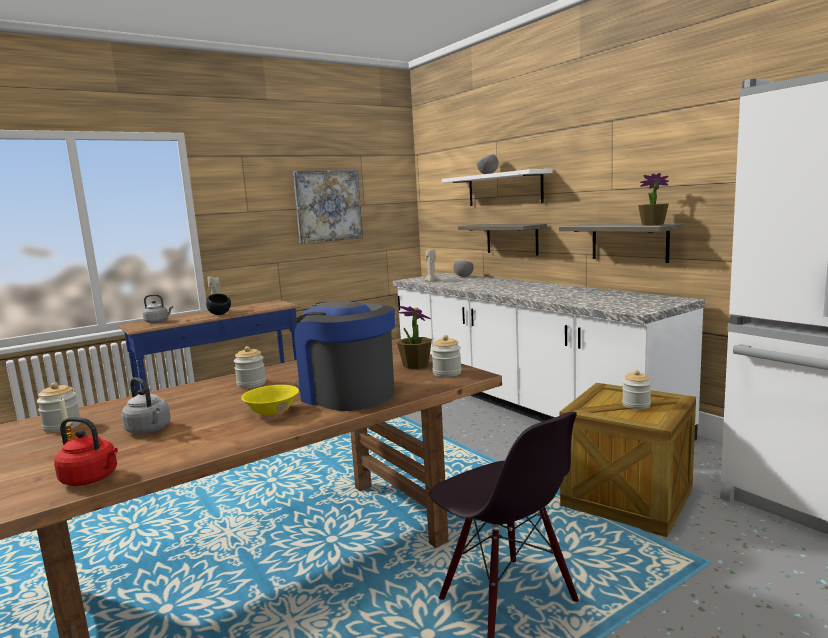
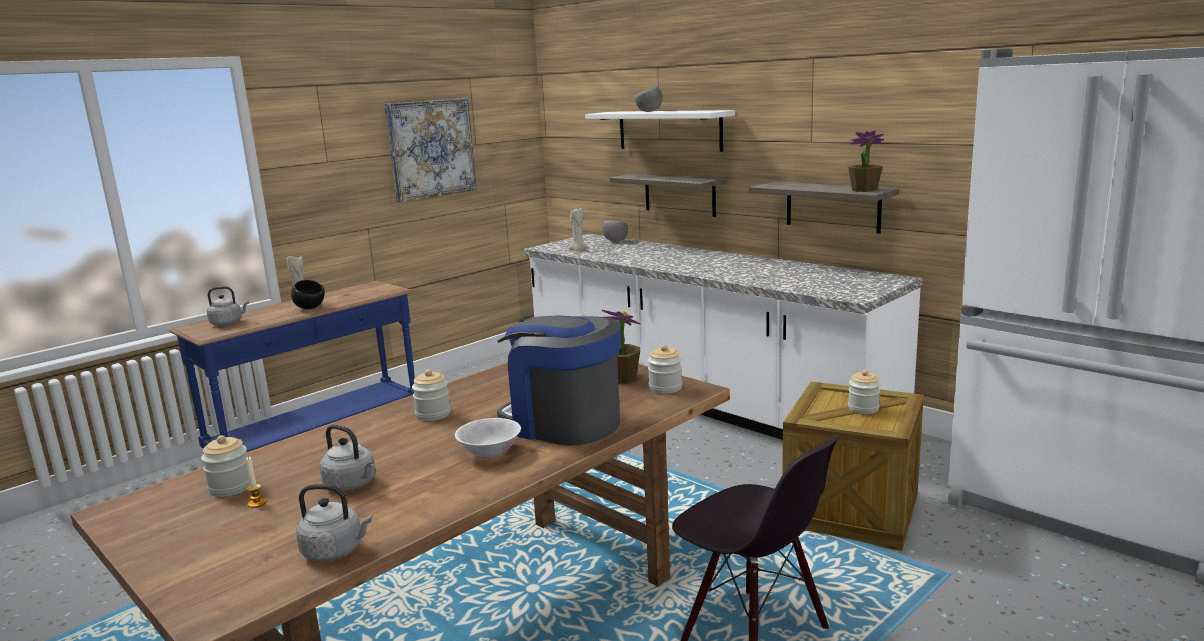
camera: 10 degrees left, 5 degrees up
red kettle [54,417,118,486] -> grey kettle [296,484,372,562]
yellow bowl [241,385,299,417] -> white bowl [455,418,521,459]

